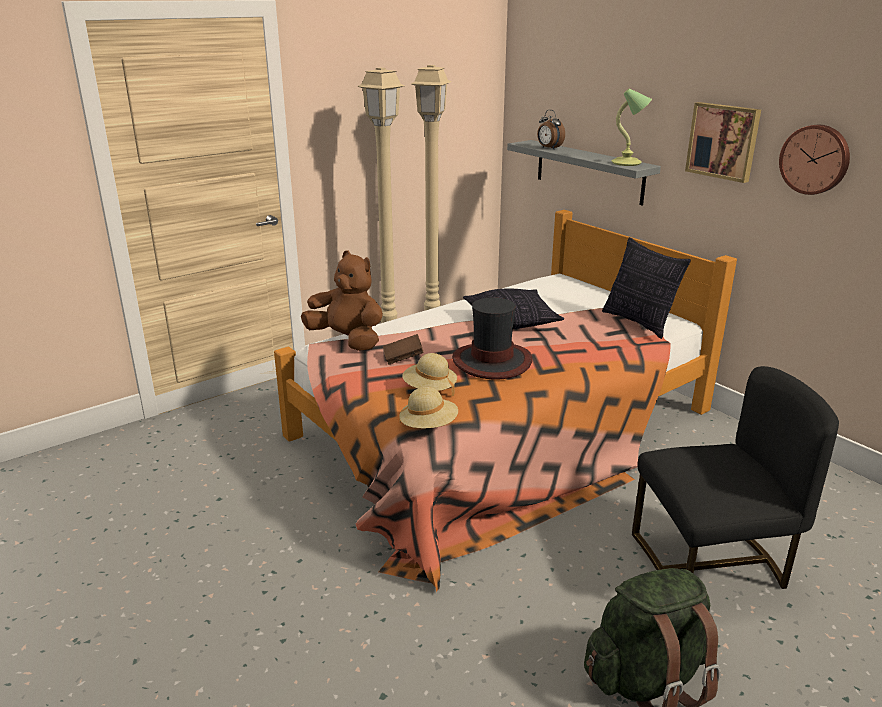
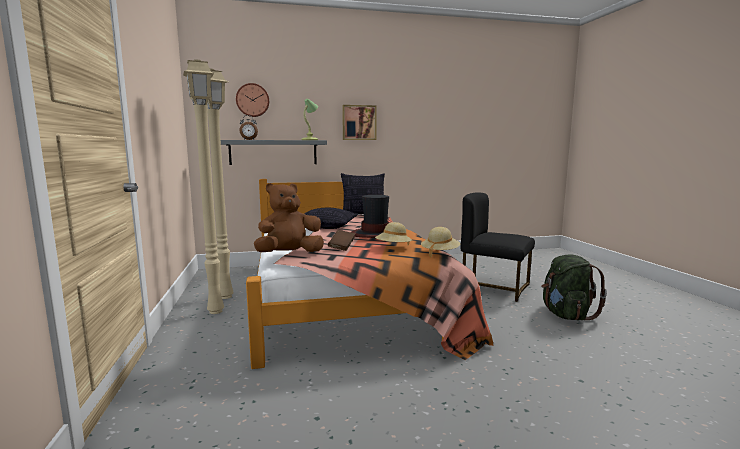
camera: 65 degrees left, 15 degrees down
black chair [632,366,839,589] -> black chair turned 75 degrees counterclockwise [460,192,535,302]
wall clock [779,125,850,195] -> wall clock moved to [236,83,269,117]

